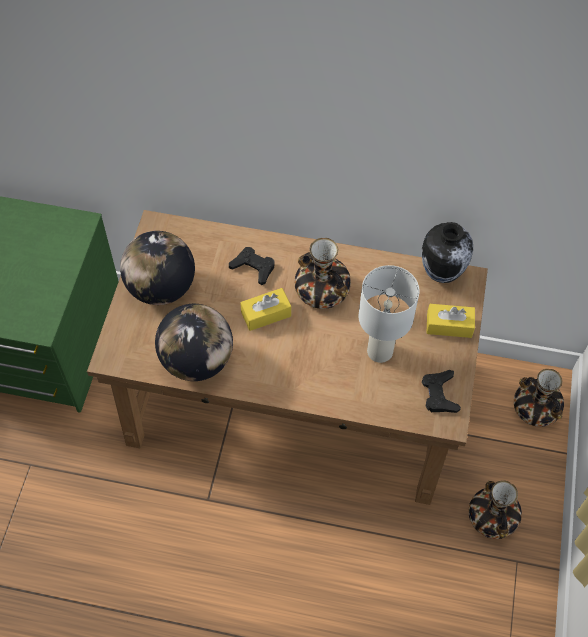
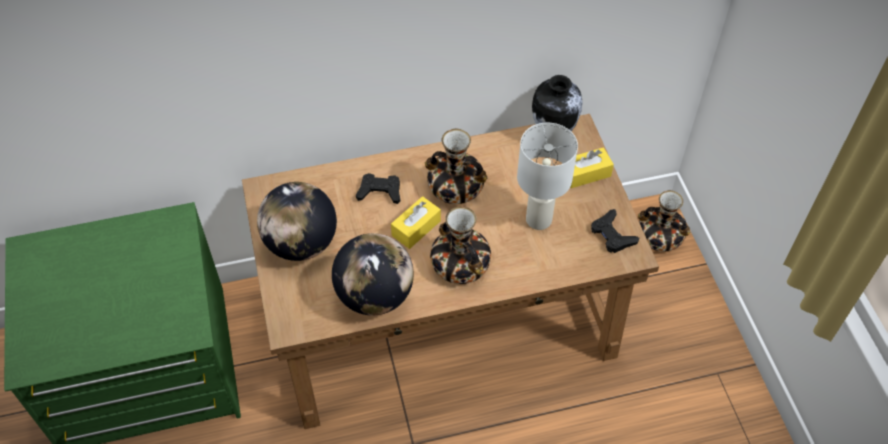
camera: 25 degrees left, 5 degrees down
vase [468,480,522,539] -> vase moved to [430,206,491,284]

